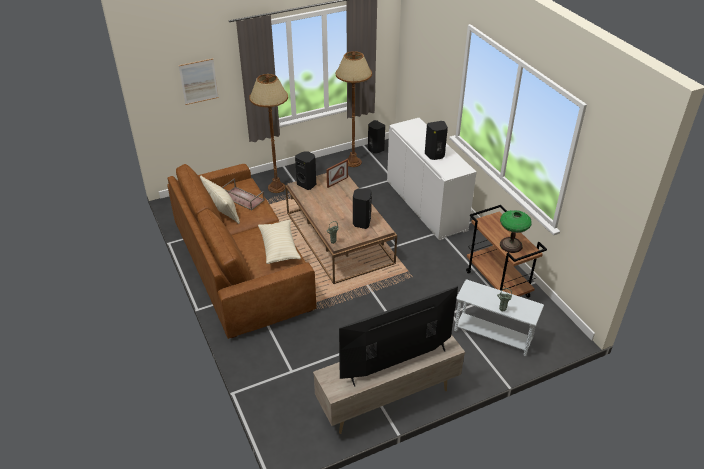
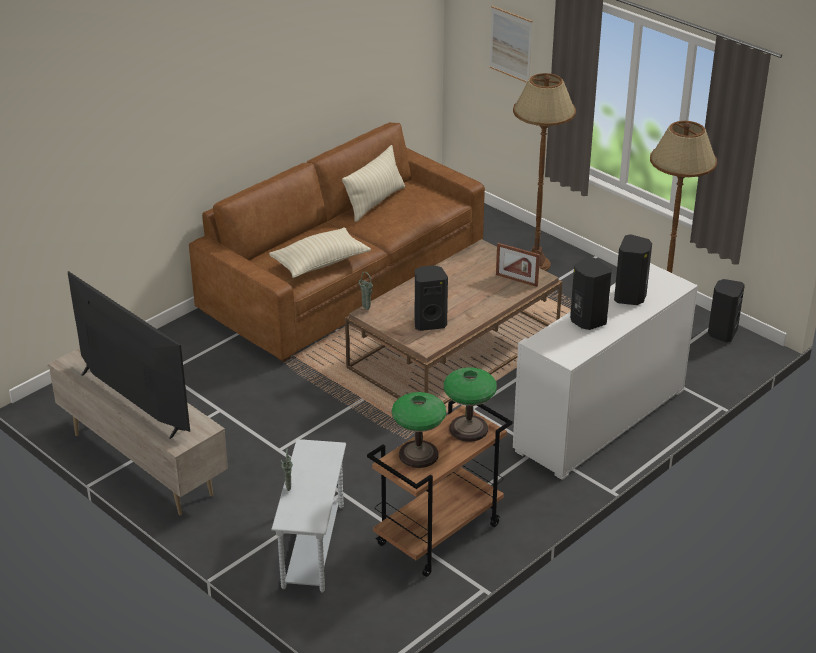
camera: 70 degrees right, 5 degrees down
brown tray [222,178,265,210] -> none
black speaker [295,151,316,190] -> black speaker moved to [614,234,652,305]
none -> table lamp [444,367,497,442]

